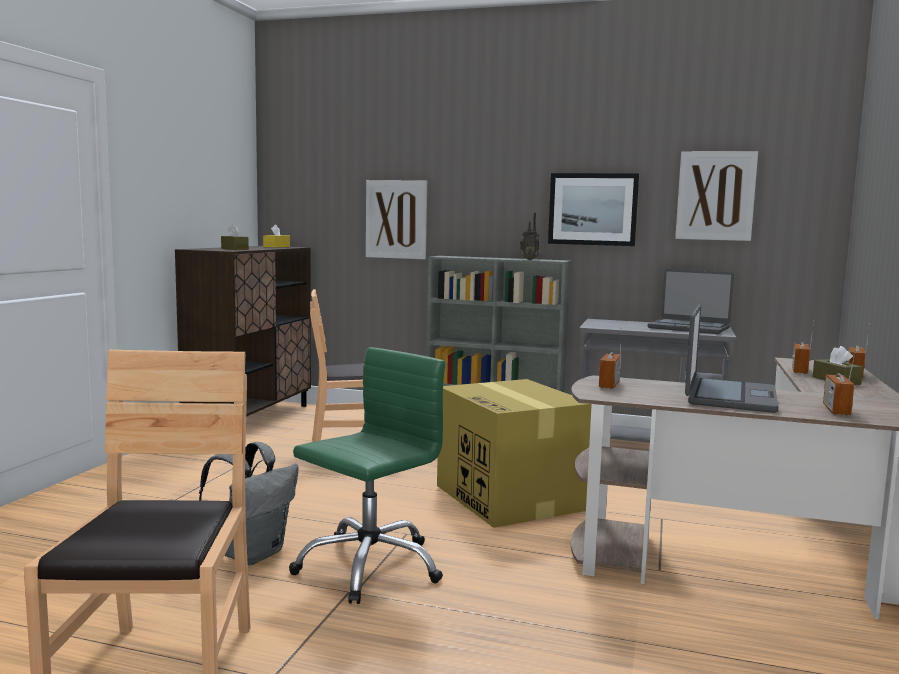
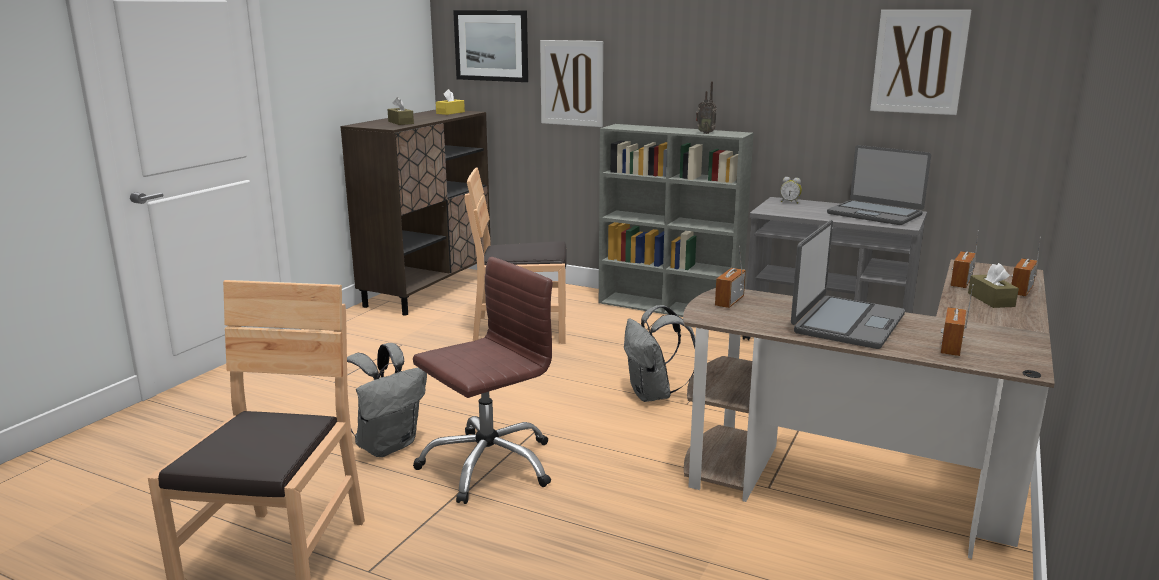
camera: 10 degrees right, 10 degrees up
green office chair [289,347,445,604] -> brown office chair [413,257,553,504]
cardboard box [437,379,592,528] -> grey backpack [624,305,695,402]
picture [548,173,639,246] -> picture moved to [453,10,528,82]
none -> alarm clock [780,177,802,204]

